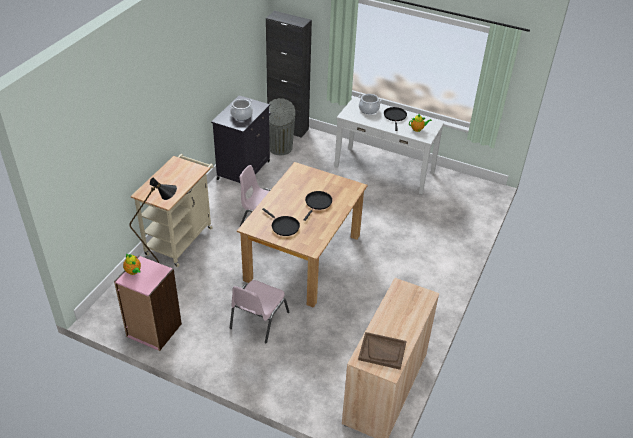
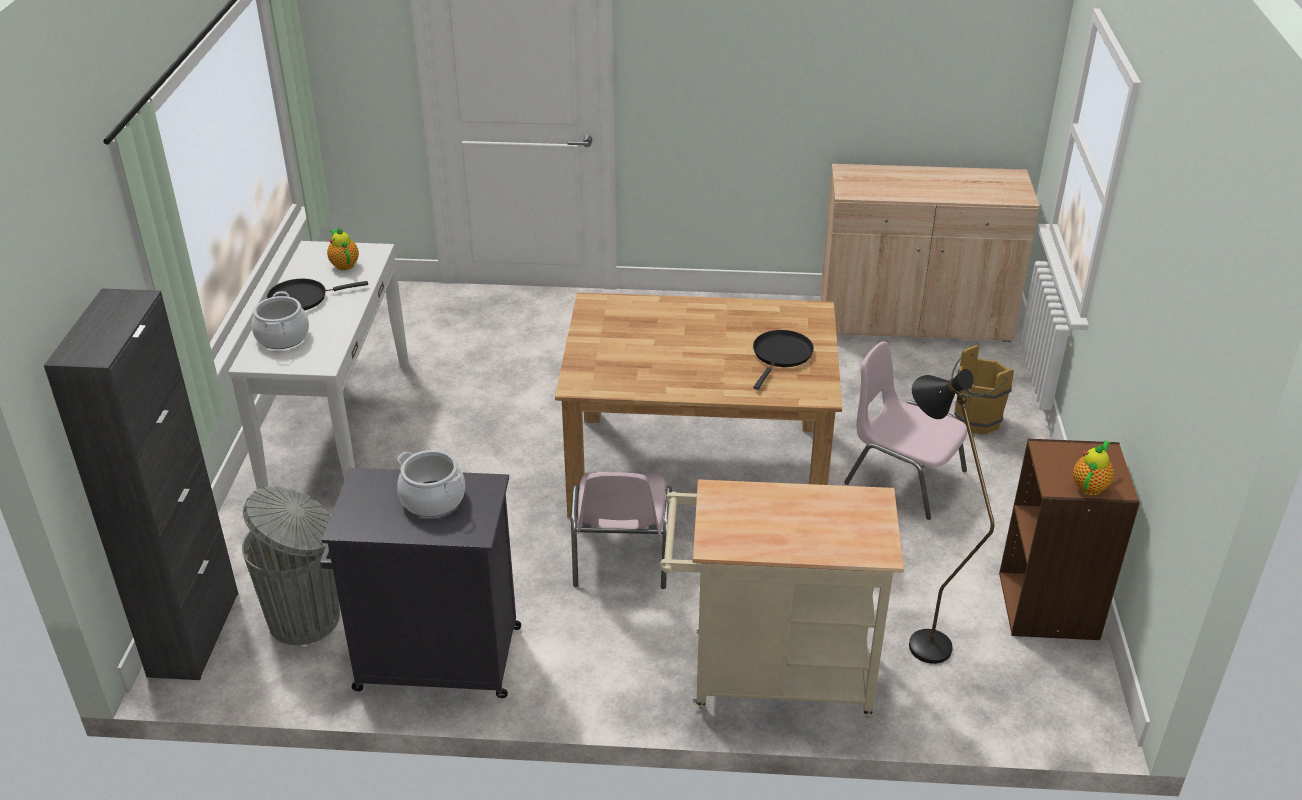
camera: 110 degrees left, 5 degrees down
pink bookcase [114,256,182,351] -> brown bookcase [999,439,1140,640]
pink chair [230,280,289,343] -> pink chair turned 150 degrees counterclockwise [844,341,967,520]
black frying pan [304,191,332,221] -> none
brown tray [358,332,406,370] -> none
none -> brown bucket [951,345,1014,435]

